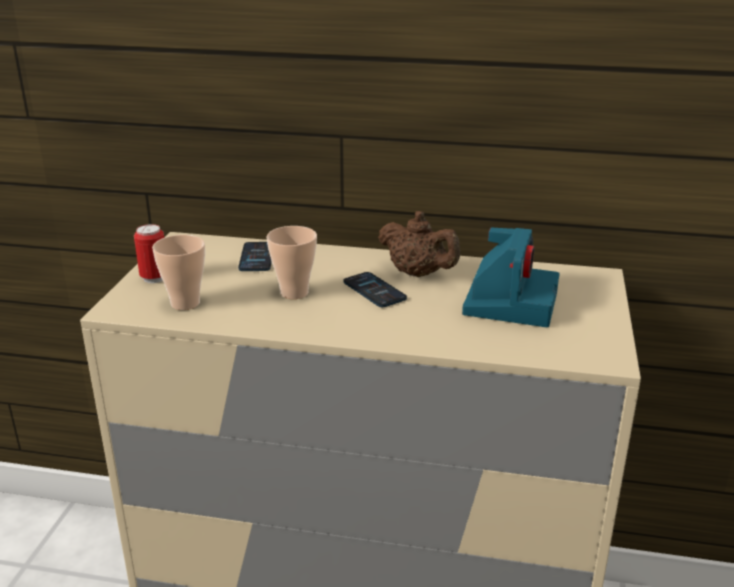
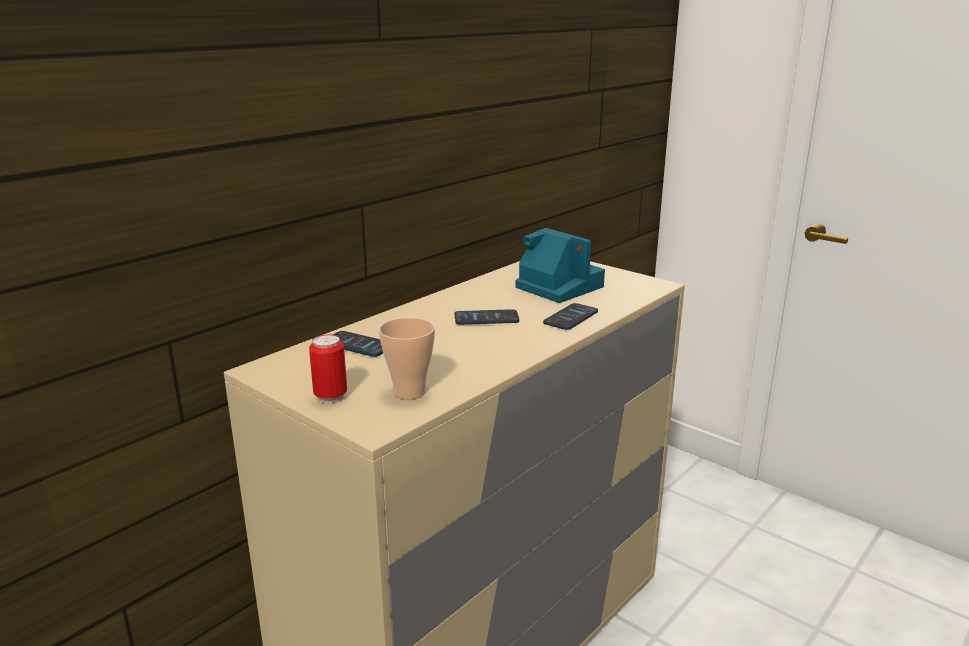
camera: 60 degrees left, 5 degrees down
cup [266,226,317,299] -> none
brown teapot [378,211,460,277] -> none
none -> phone [543,303,598,330]

